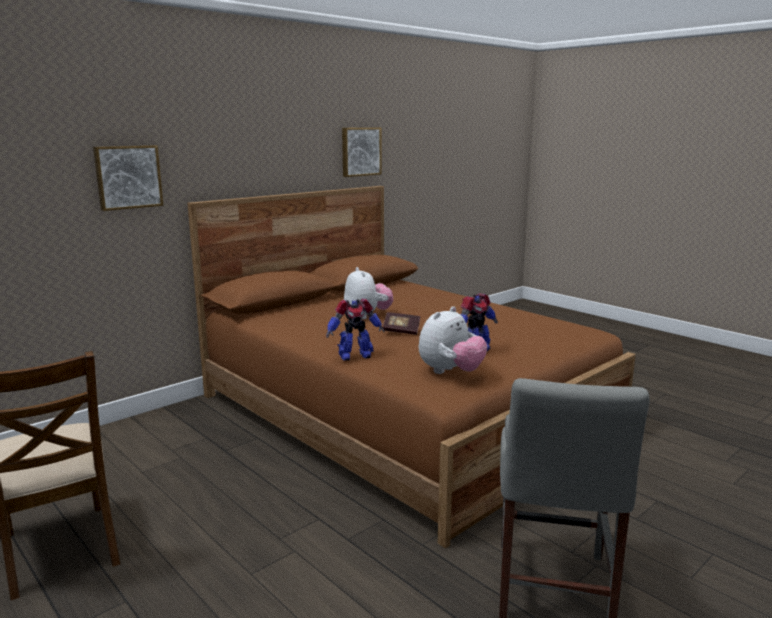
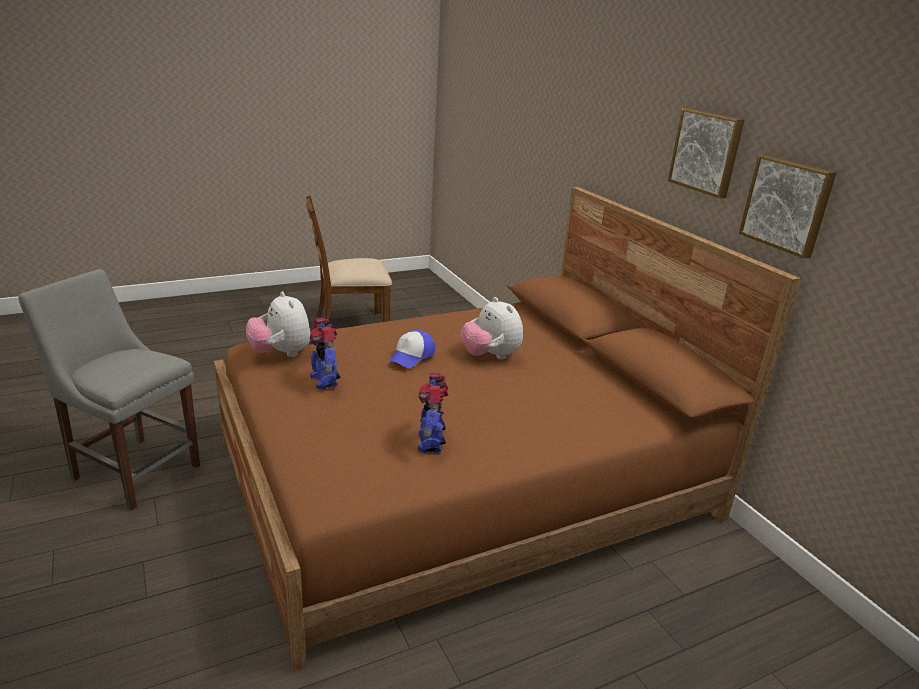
camera: 105 degrees right, 10 degrees up
picture [93,145,163,211] -> picture moved to [668,108,744,198]
toy robot [326,299,385,361] -> toy robot moved to [418,373,448,453]
plush toy [344,267,393,320] -> plush toy turned 60 degrees clockwise [461,297,523,360]
book [383,312,420,335] -> cap [388,330,435,368]

